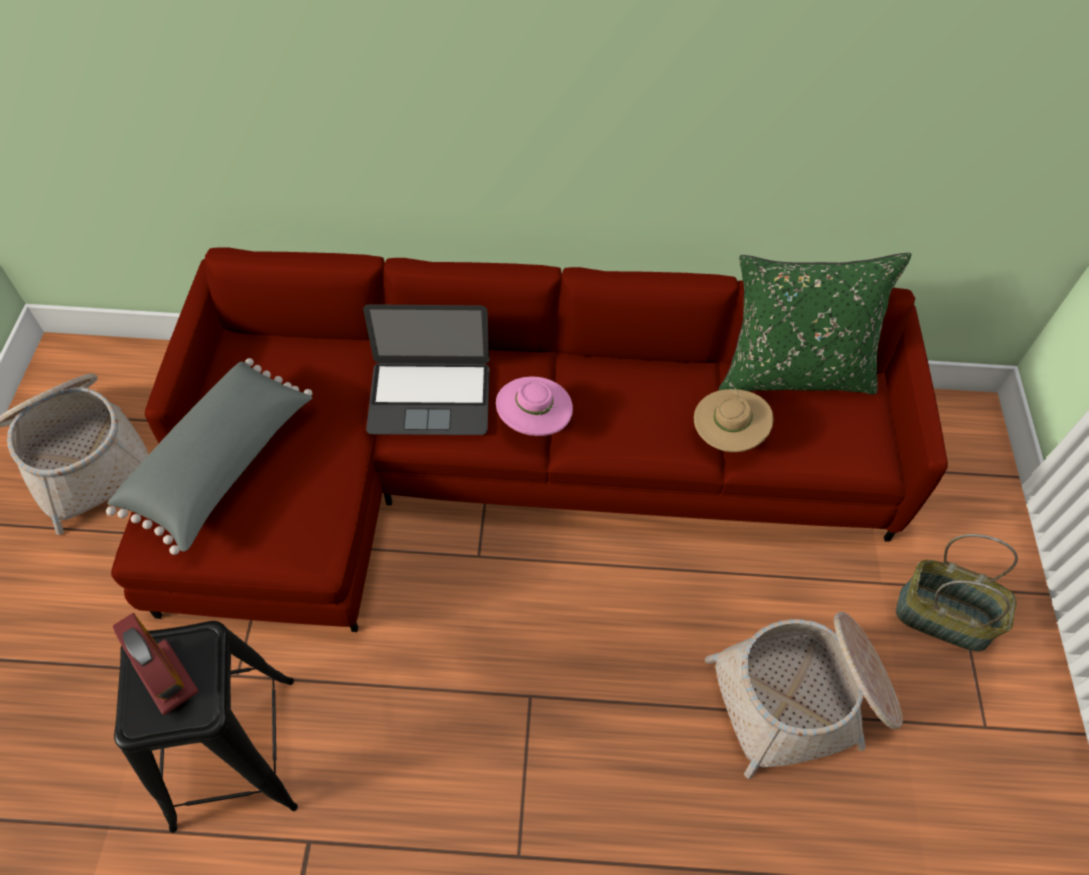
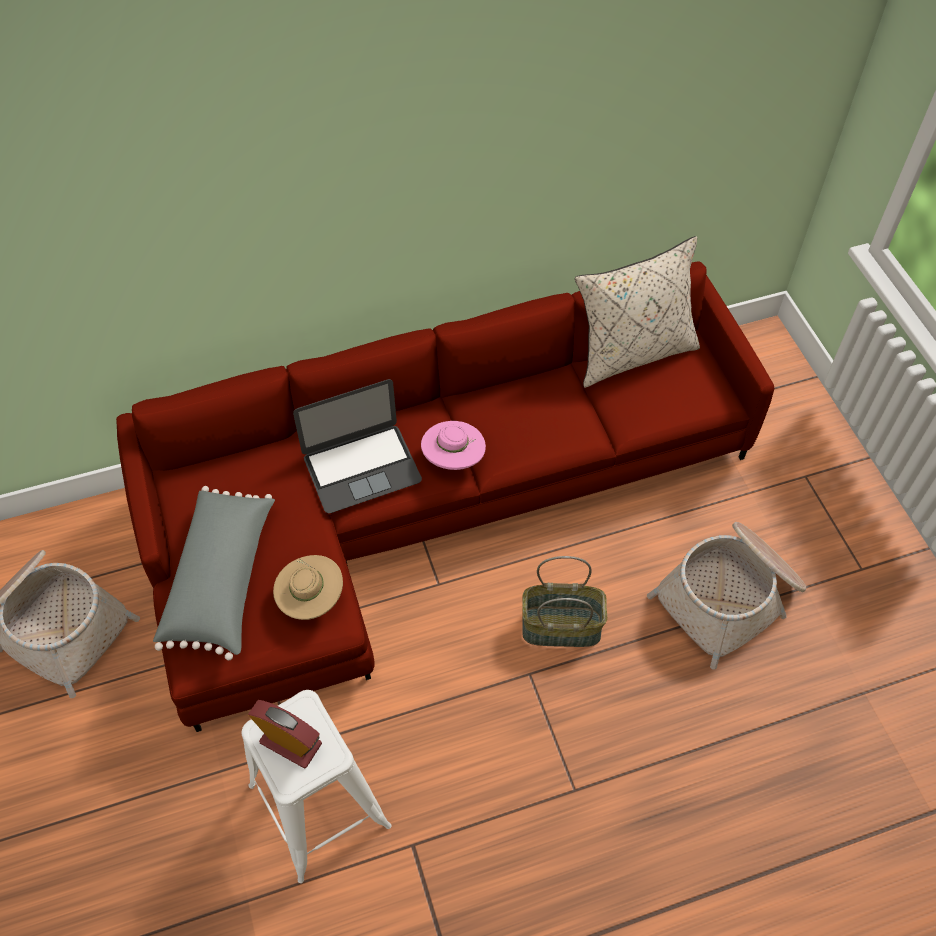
camera: 20 degrees left, 0 degrees up
black stool [114,621,298,833] -> white stool [242,690,391,883]
beige hat [694,387,773,452] -> beige hat moved to [273,555,343,620]
green pillow [719,253,912,394] -> beige pillow [575,236,700,388]
basket [896,534,1018,652] -> basket moved to [522,556,607,647]

